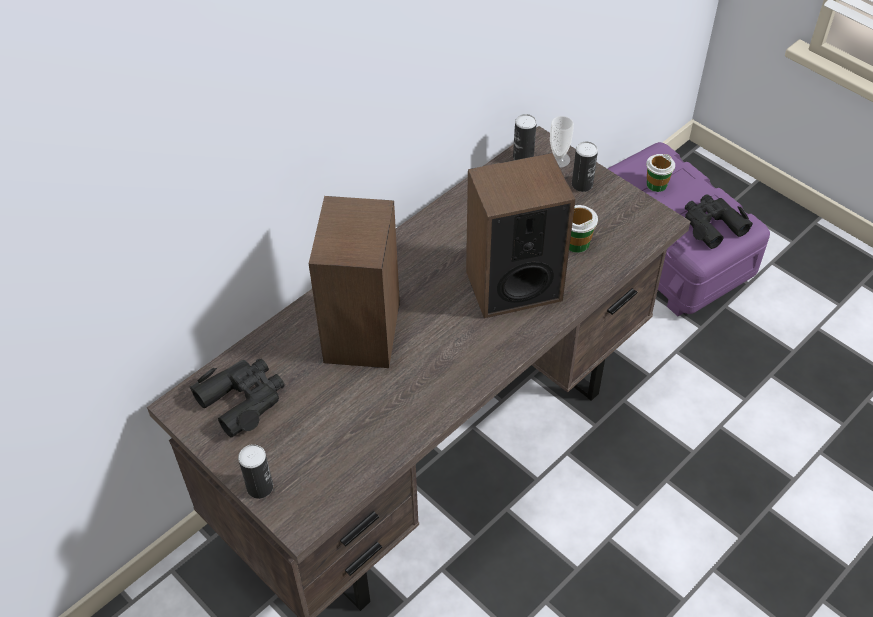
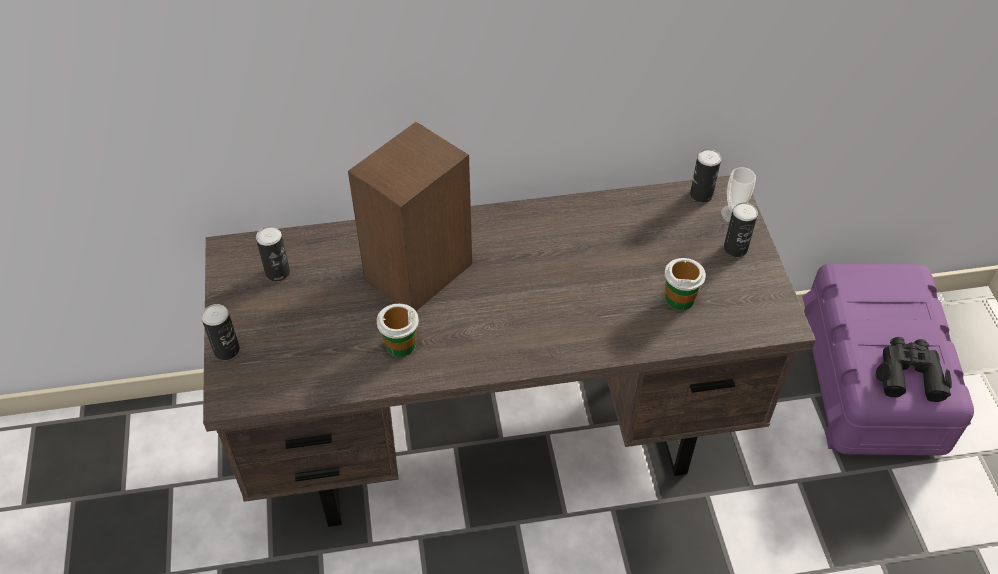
camera: 35 degrees right, 0 degrees up
black binoculars [189,359,285,438] -> can [256,226,290,281]
speaker [466,153,575,318] -> none
cup [646,154,675,192] -> cup moved to [376,304,419,357]

